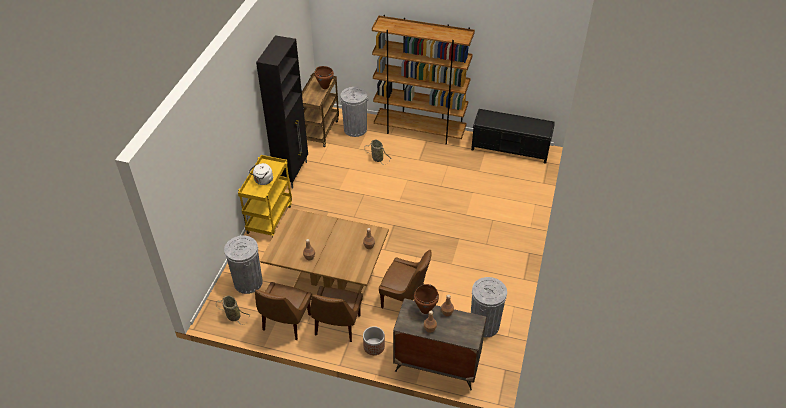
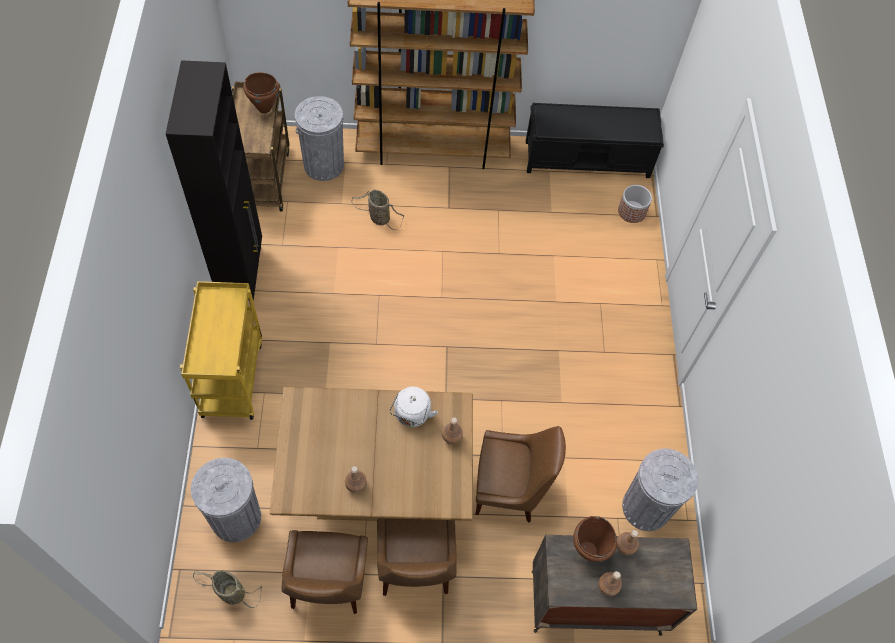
camera: 20 degrees left, 15 degrees up
white kettle [249,163,273,185] -> white kettle moved to [389,386,438,427]
planter [363,326,385,355] -> planter moved to [618,185,652,223]

